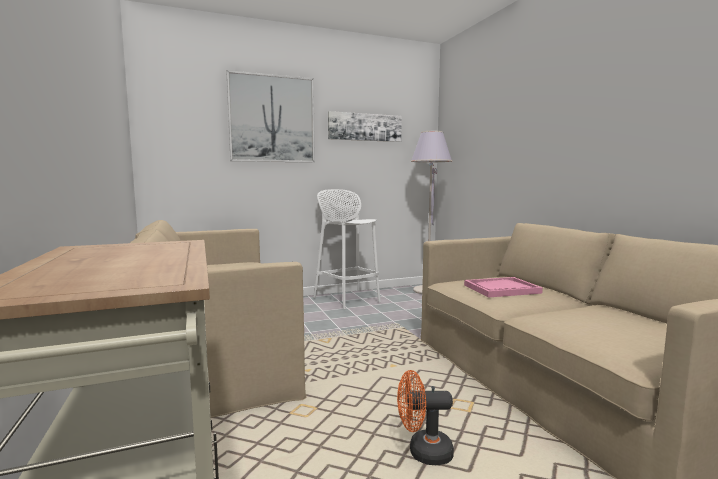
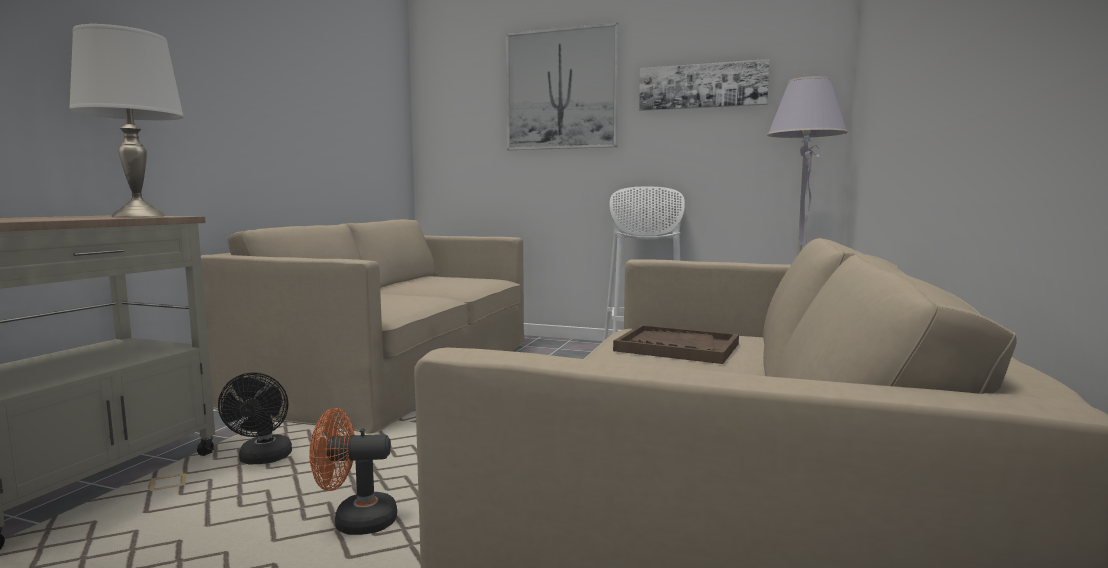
camera: 40 degrees right, 0 degrees up
orange fan [397,370,454,465] -> orange fan turned 45 degrees counterclockwise [309,408,397,535]
pink tray [464,277,543,298] -> brown tray [613,325,739,364]
none -> white table lamp [69,24,184,217]
none -> black fan [218,372,292,464]

